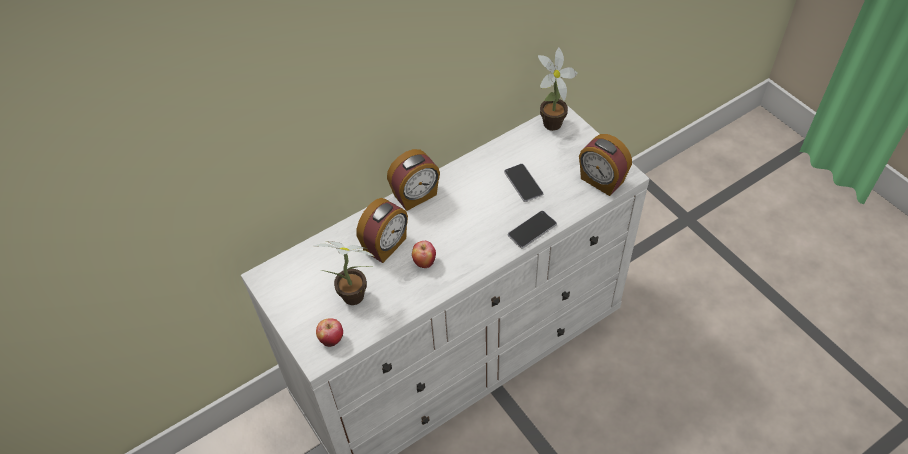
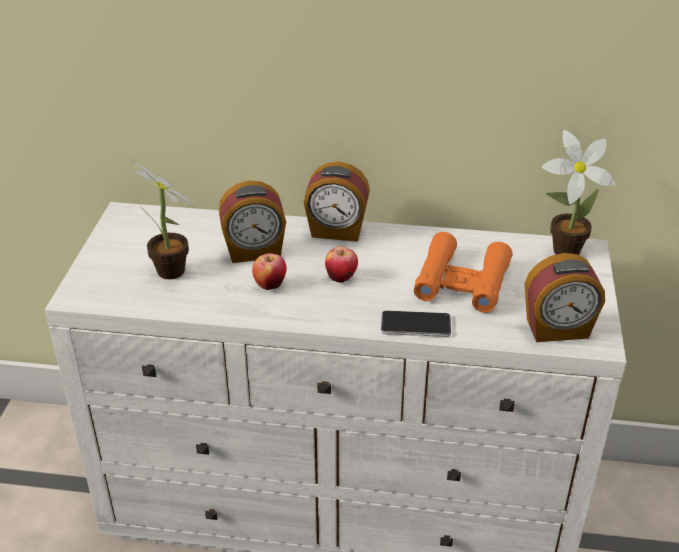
camera: 40 degrees right, 15 degrees down
apple [316,319,343,347] -> apple moved to [325,246,358,283]
phone [504,164,543,202] -> orange binoculars [414,232,512,313]
alarm clock [579,134,632,196] -> alarm clock turned 90 degrees counterclockwise [525,253,605,342]

